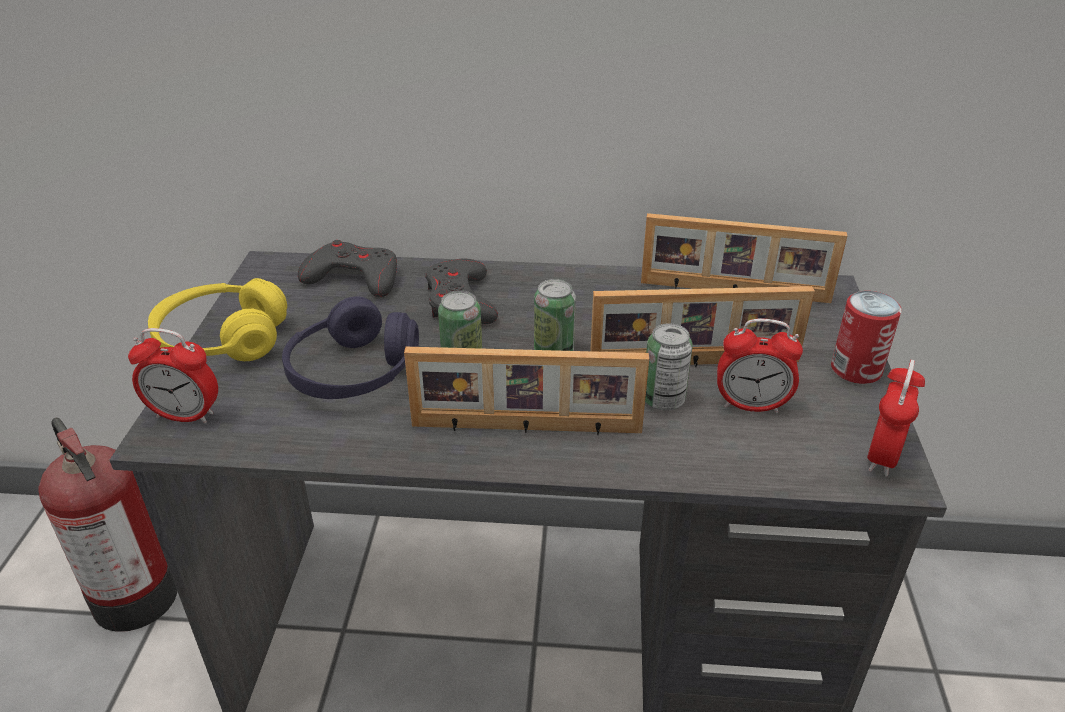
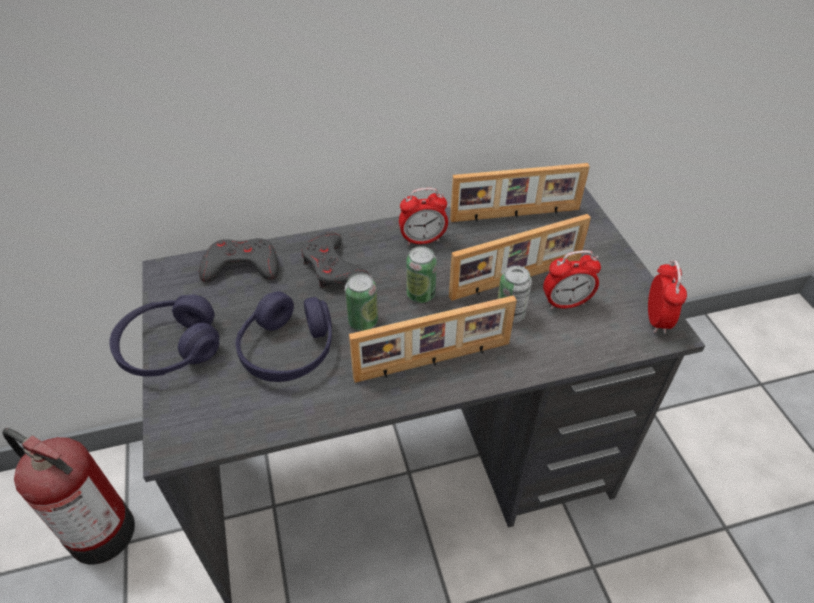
camera: 20 degrees left, 10 degrees up
alarm clock [128,328,218,424] -> alarm clock moved to [399,188,448,245]
yellow headphones [148,278,287,361] -> purple headphones [109,294,219,376]
can [831,291,902,384] -> none

